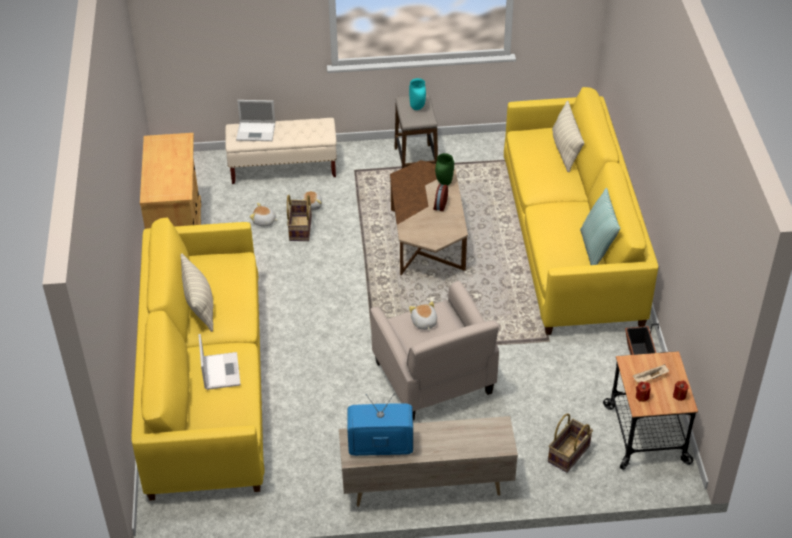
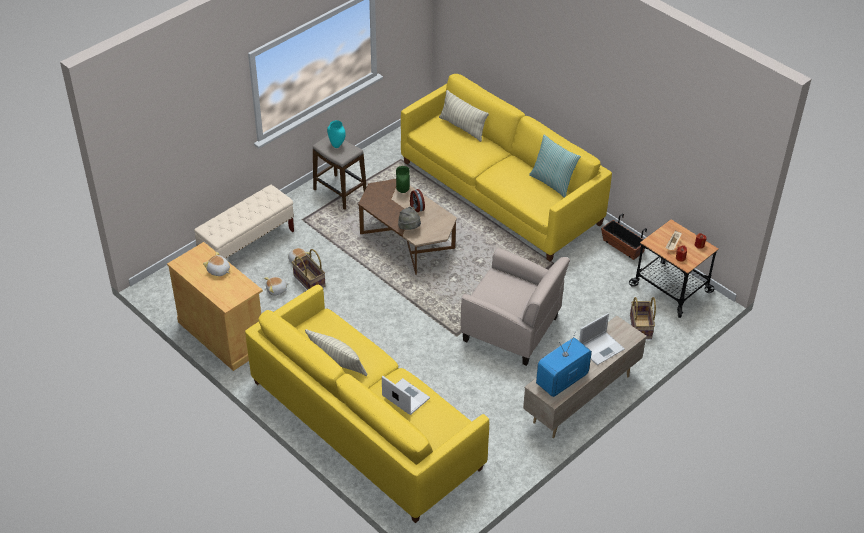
camera: 40 degrees left, 0 degrees up
laptop [236,100,275,141] -> laptop moved to [579,313,624,365]
plush toy [409,301,437,331] -> plush toy moved to [203,252,230,276]
none -> grey hat [398,207,421,230]

